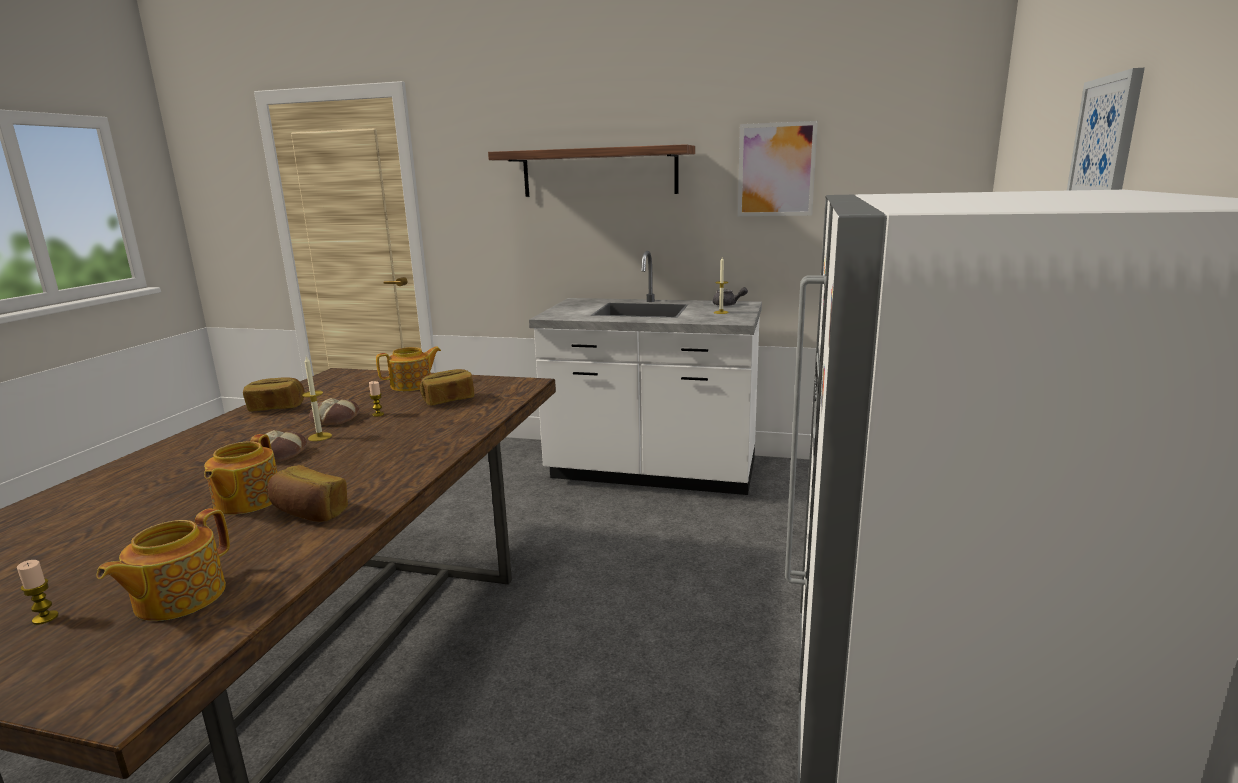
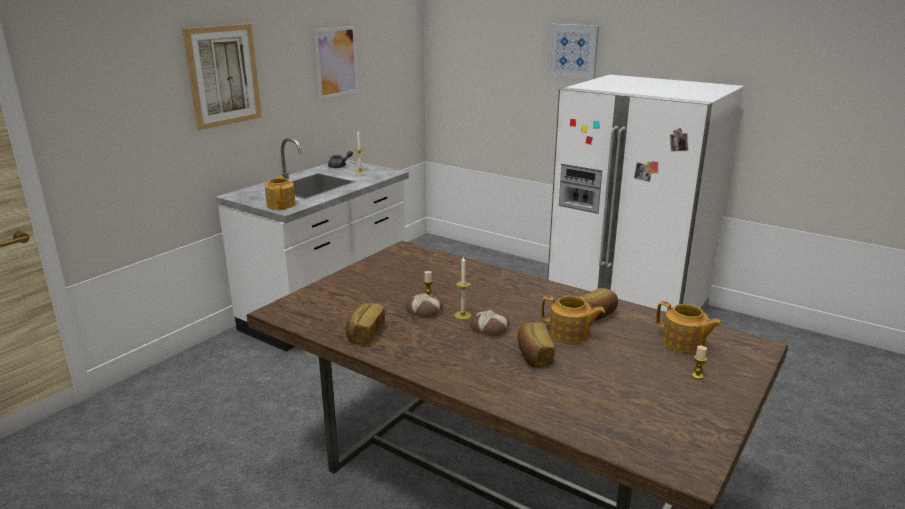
camera: 70 degrees left, 5 degrees up
teapot [376,347,441,391] -> teapot moved to [265,175,296,210]
bread [420,369,474,405] -> bread moved to [518,322,555,368]
shelf [488,144,695,197] -> picture [182,24,262,130]

